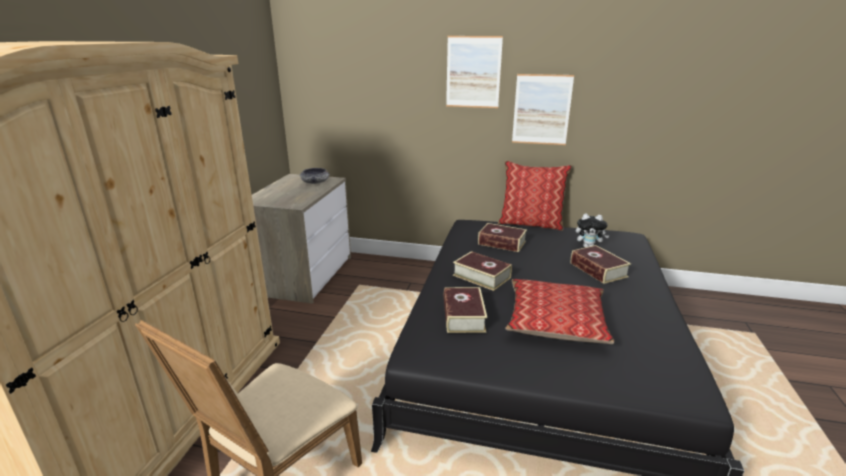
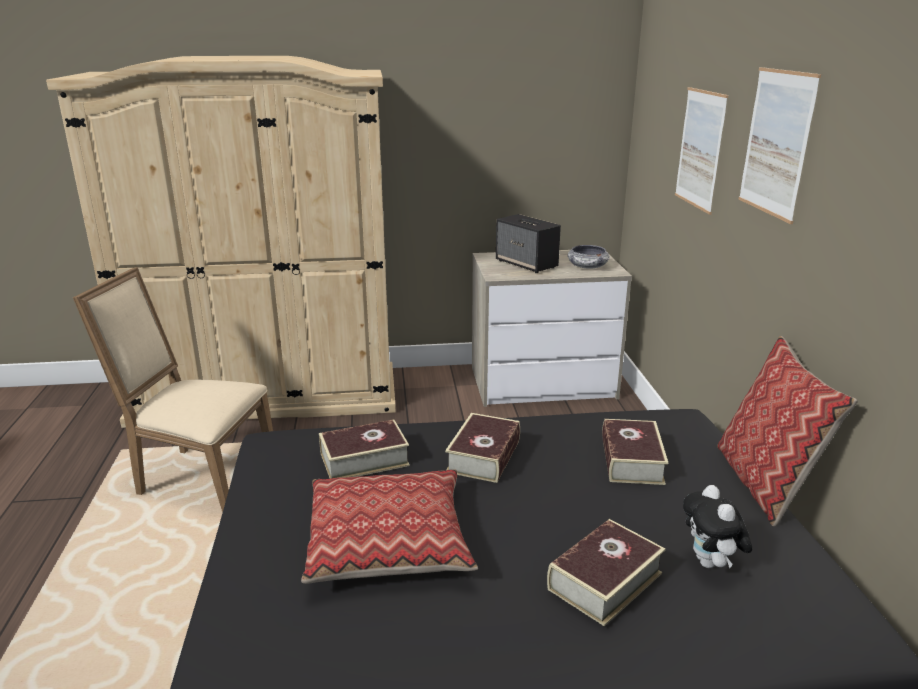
camera: 70 degrees right, 0 degrees up
picture [512,74,574,145] -> picture moved to [675,87,728,215]
none -> speaker [496,214,561,273]

